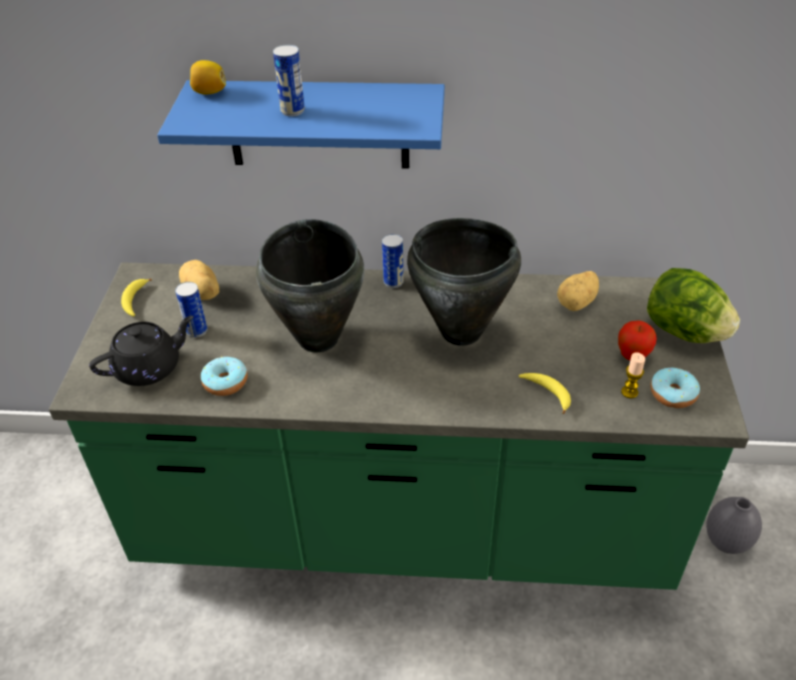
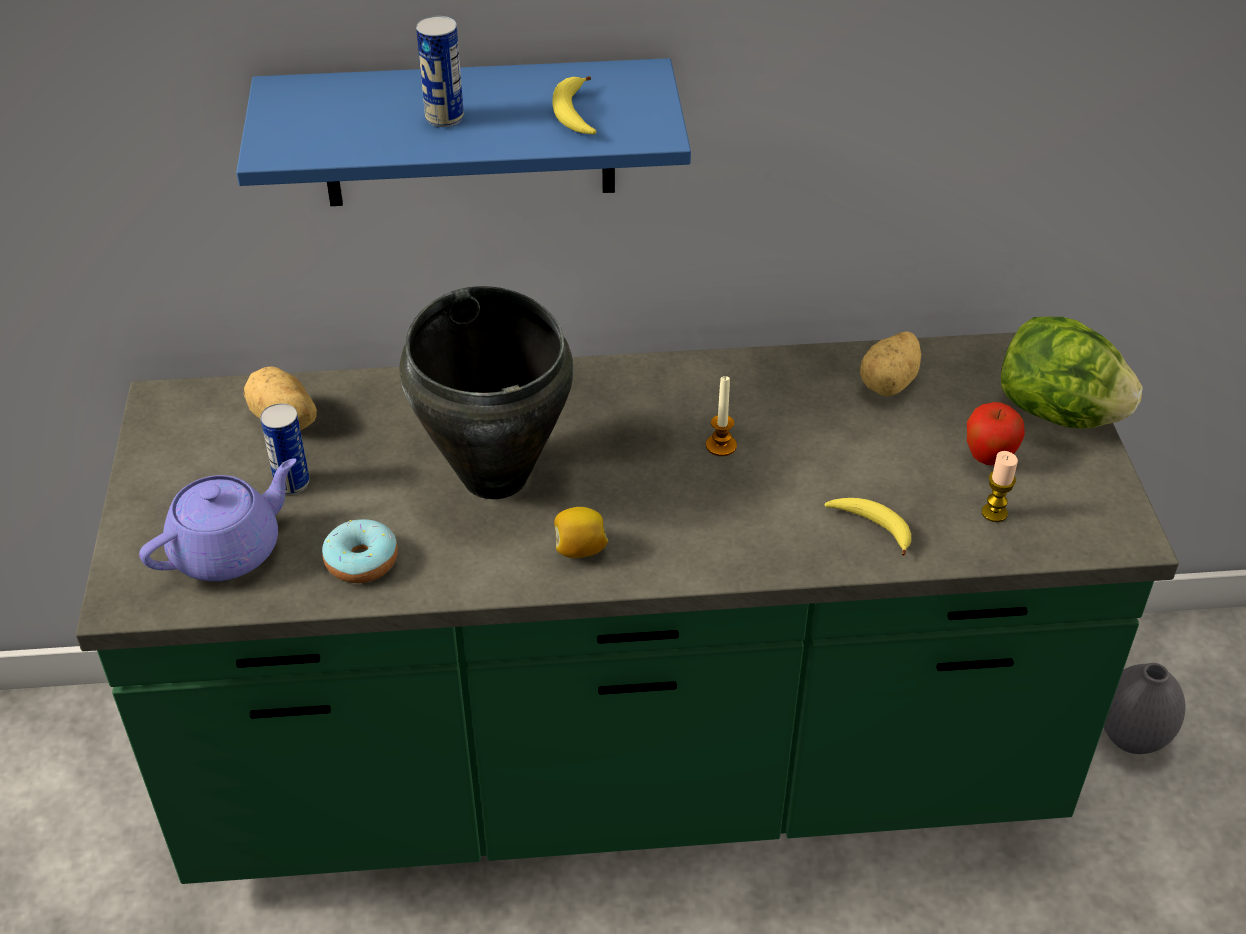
camera: 10 degrees left, 0 degrees up
black teapot [89,316,194,386] -> purple teapot [139,458,296,581]
banana [121,279,152,316] -> banana moved to [552,76,596,135]
lemon [190,60,226,94] -> lemon moved to [554,507,608,558]
can [382,234,404,288] -> none
black cooking pot [407,218,521,346] -> candle [706,375,737,456]
donut [650,368,700,408] -> none

